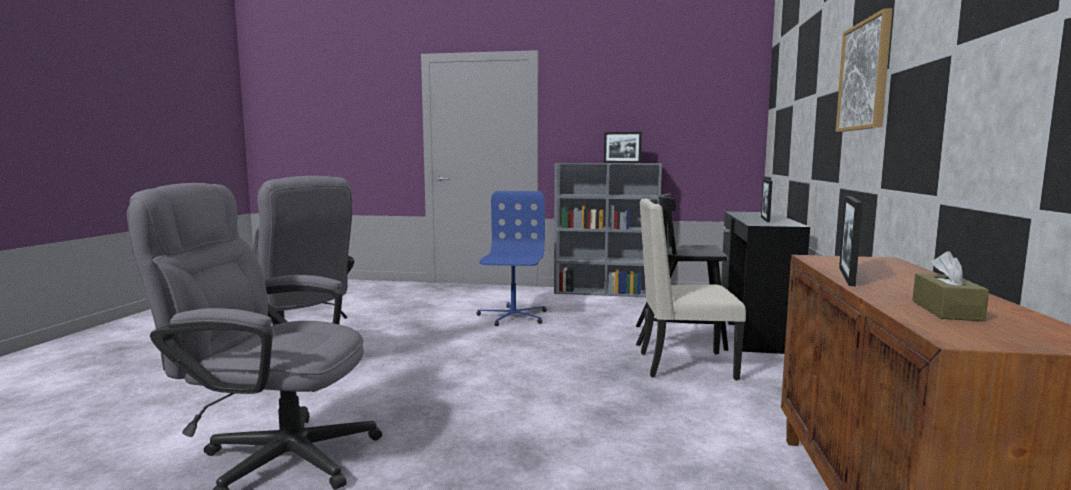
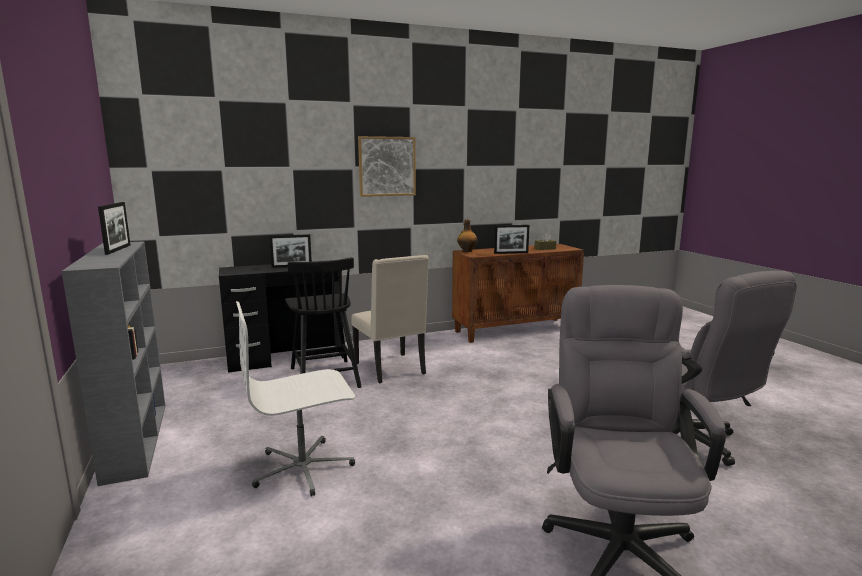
camera: 120 degrees left, 5 degrees up
blue office chair [477,191,546,326] -> white office chair [236,301,355,496]
none -> bottle [457,219,477,252]

